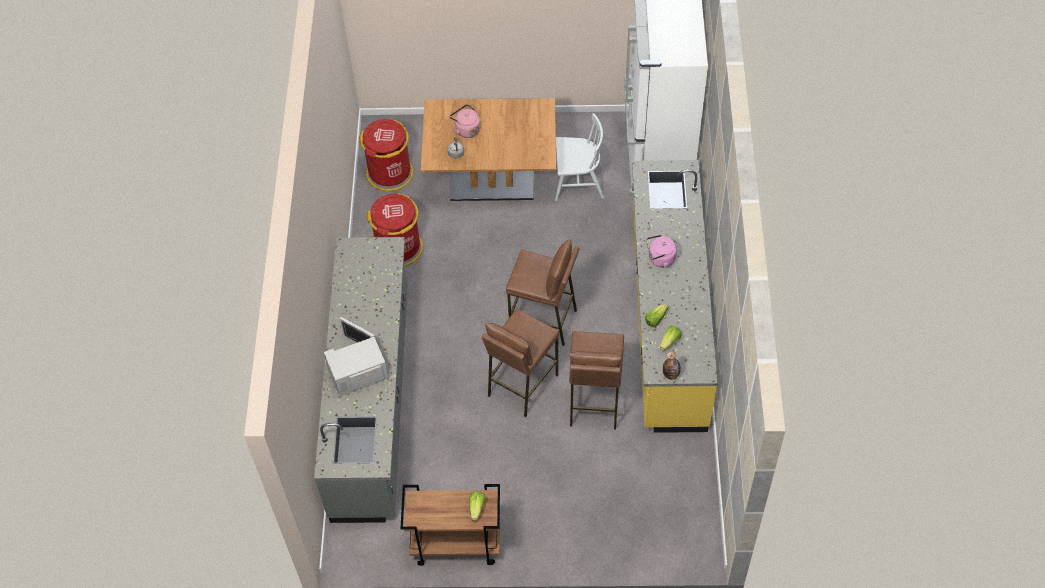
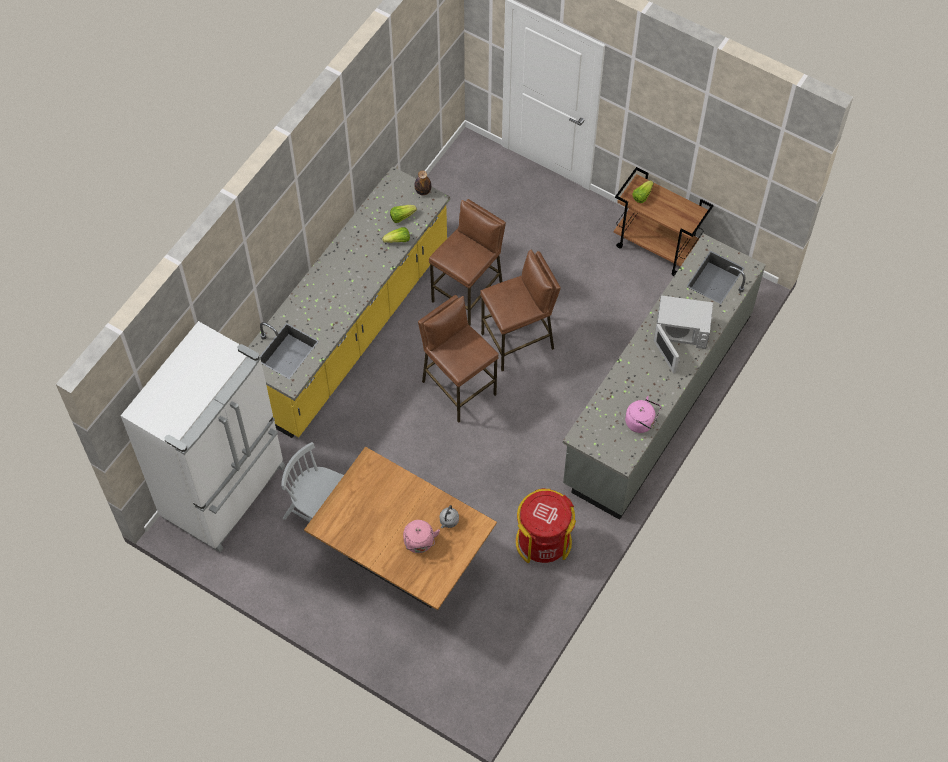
camera: 150 degrees left, 5 degrees up
red trash can [359,119,413,191] -> none
pink kettle [646,235,677,268] -> pink kettle moved to [625,396,661,433]

